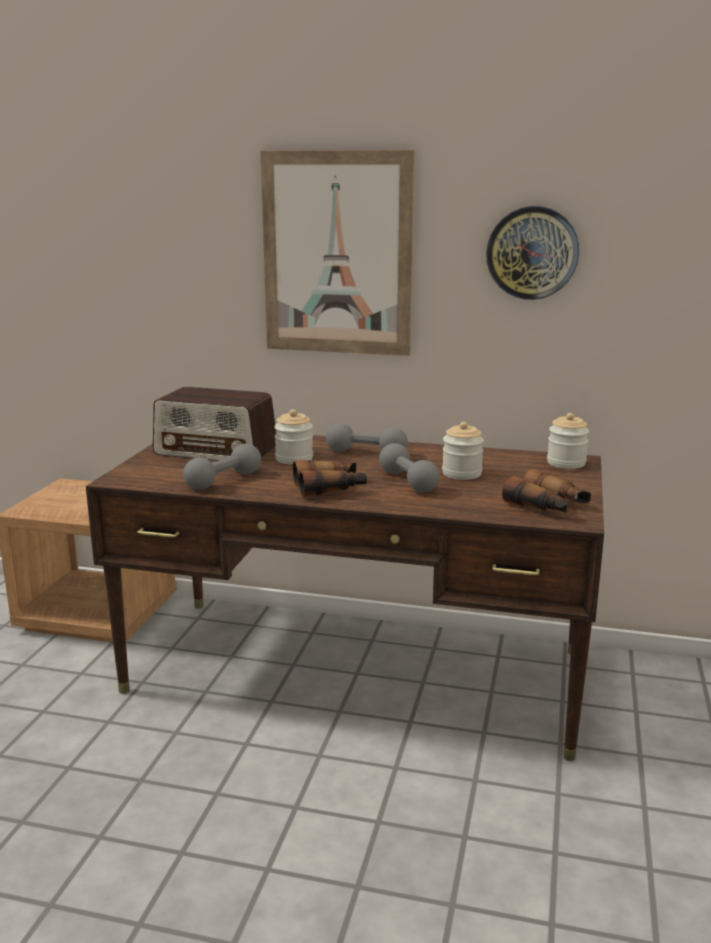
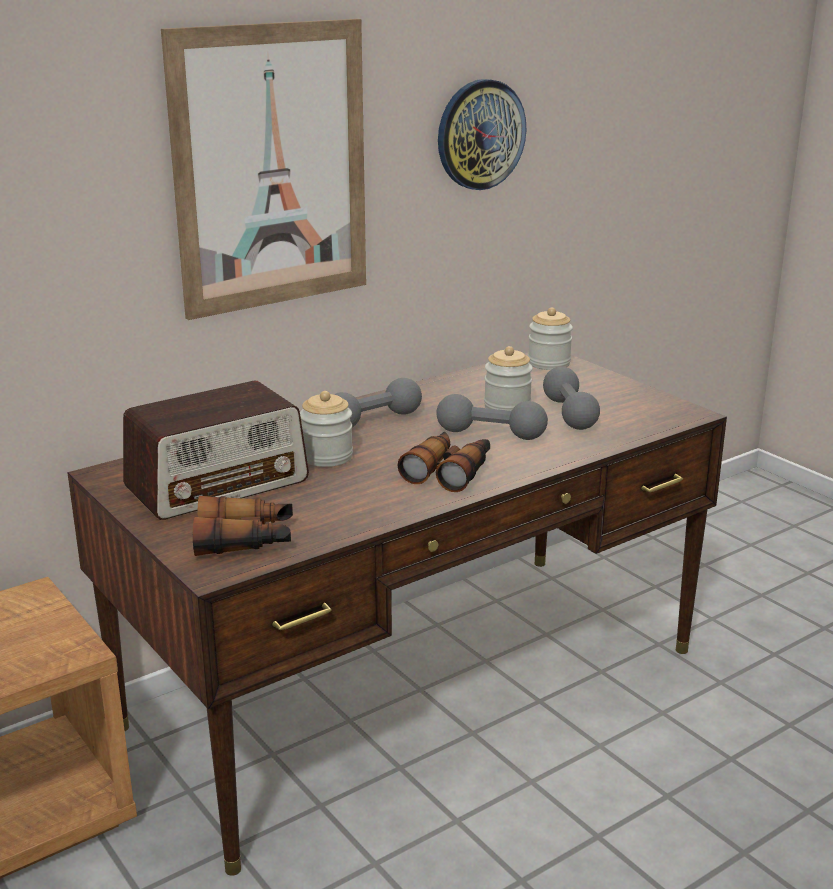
camera: 50 degrees left, 5 degrees up
grey dumbbell [183,444,261,490] -> grey dumbbell moved to [543,367,600,430]
binoculars [502,468,591,512] -> binoculars moved to [193,496,293,556]

